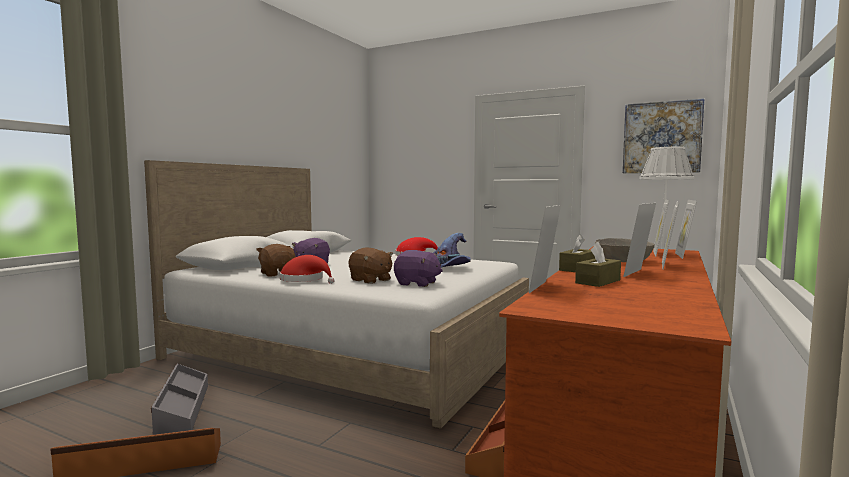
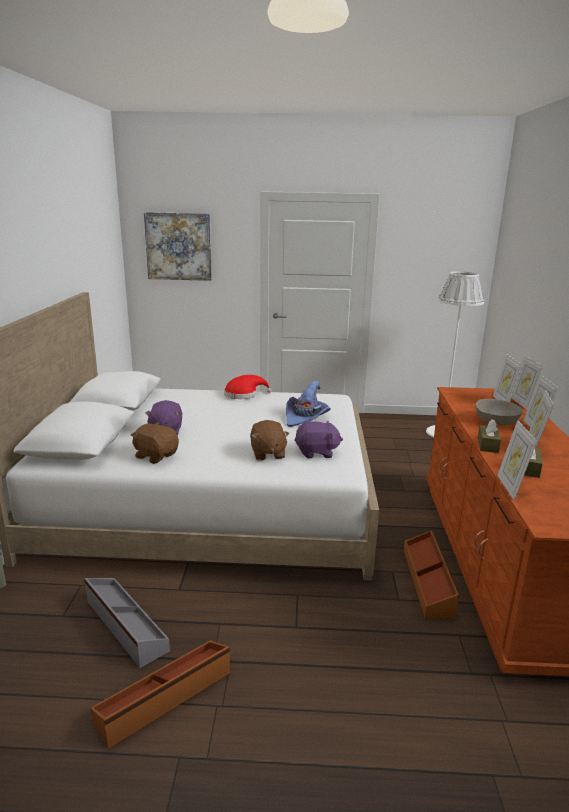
camera: 25 degrees left, 15 degrees up
red hat [280,255,335,284] -> none
brown plush toy [348,248,393,284] -> brown plush toy turned 60 degrees clockwise [250,420,289,460]
picture [623,99,704,173] -> picture moved to [144,212,212,281]

